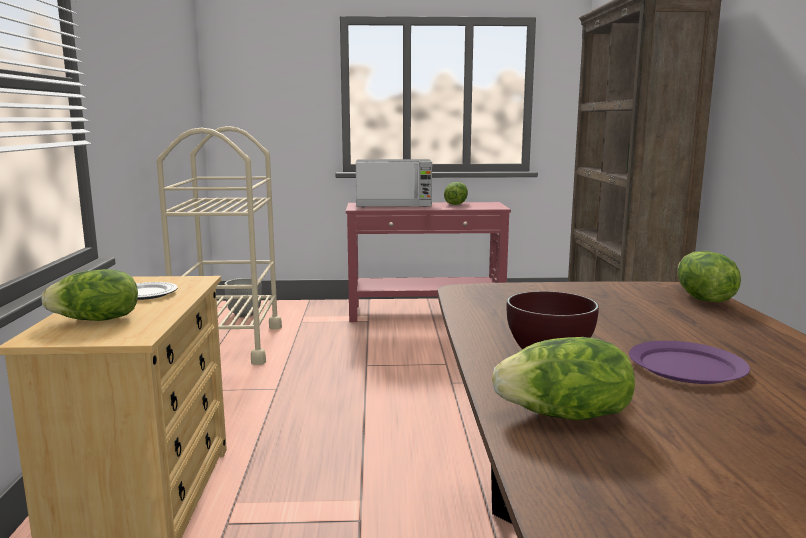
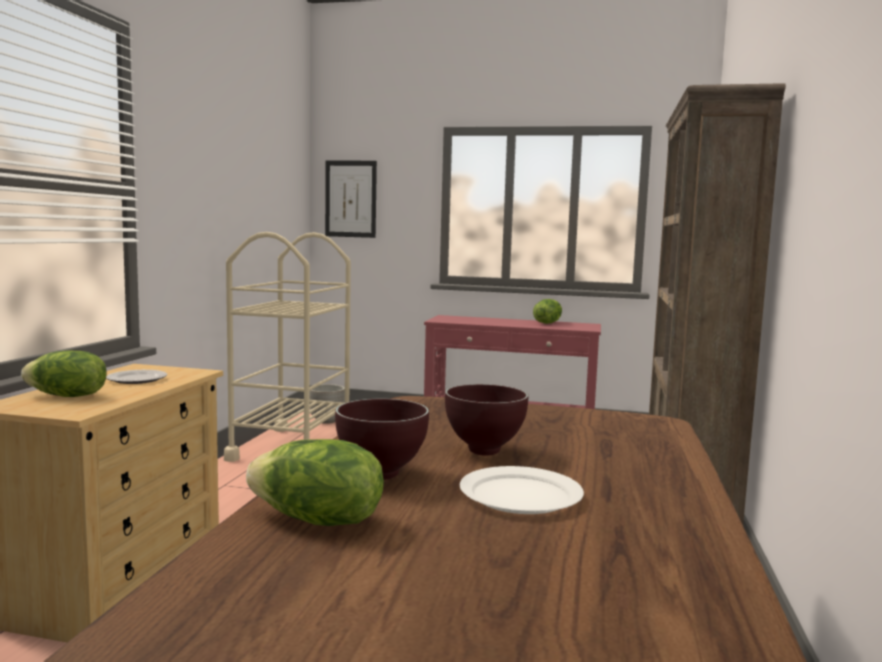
camera: 15 degrees right, 5 degrees down
microwave [356,159,432,208] -> none
purple plate [629,341,750,384] -> white plate [460,466,584,514]
lettuce [678,251,741,302] -> none
none -> picture [325,160,377,238]
none -> brown bowl [445,384,528,456]

